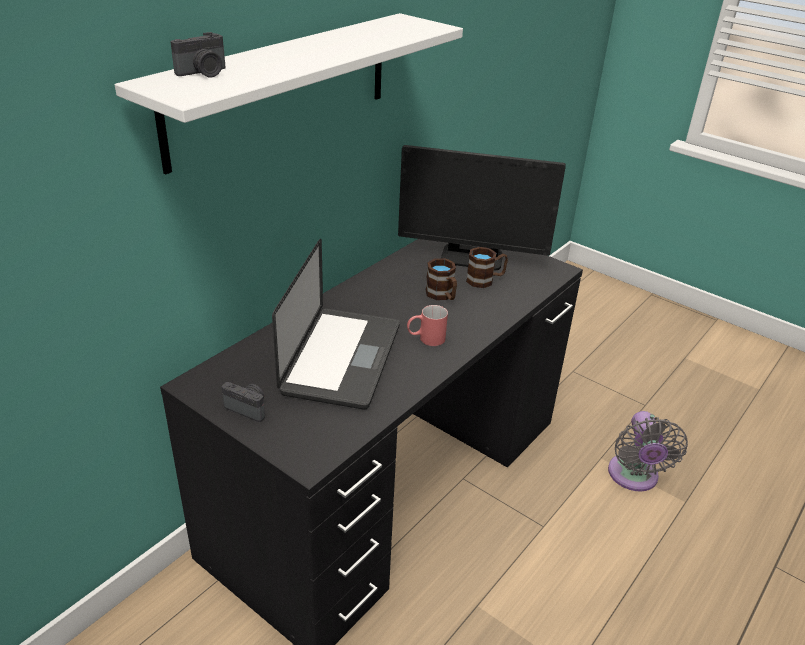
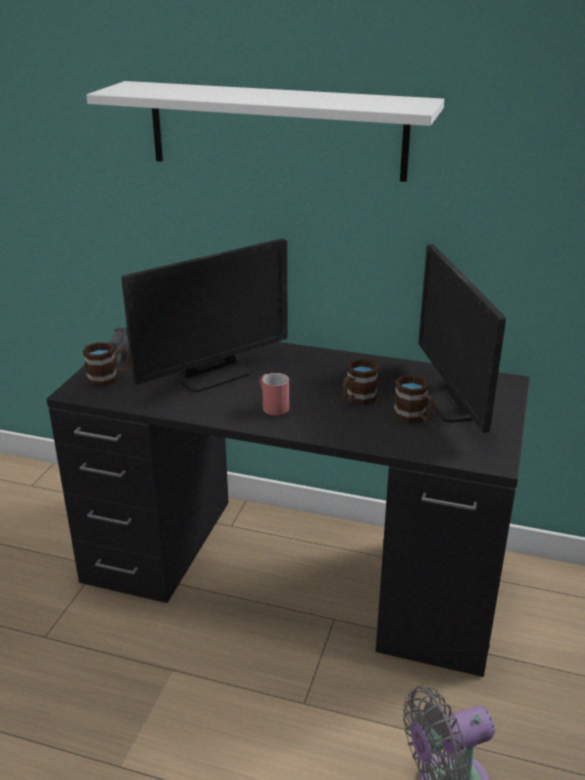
camera: 70 degrees right, 5 degrees down
camera [170,32,225,77] -> none
laptop [272,239,400,410] -> monitor [122,238,288,392]
none -> brown mug [83,342,130,387]

